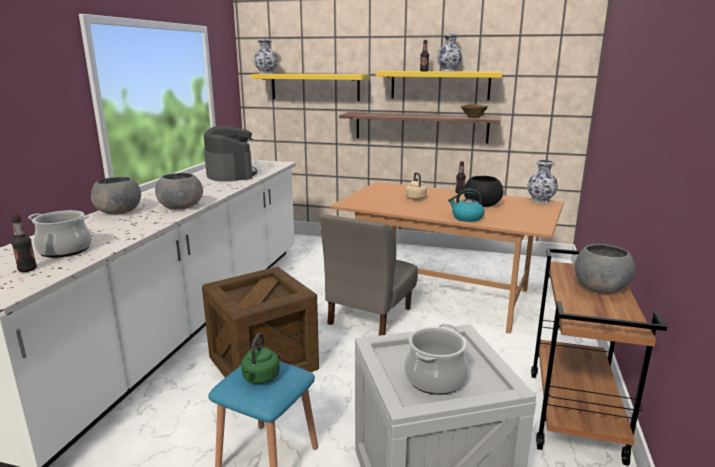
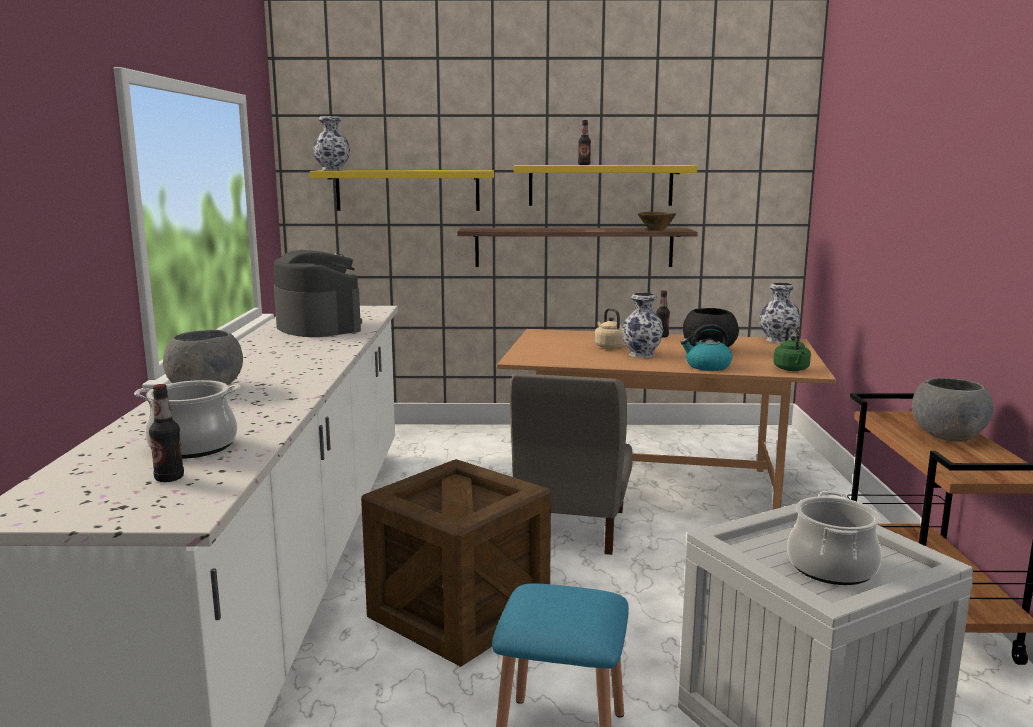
camera: 15 degrees left, 5 degrees down
grey bowl [155,173,203,210] -> none
green kettle [241,333,280,384] -> green kettle moved to [773,326,811,371]
vase [437,33,462,72] -> vase moved to [622,292,663,358]

